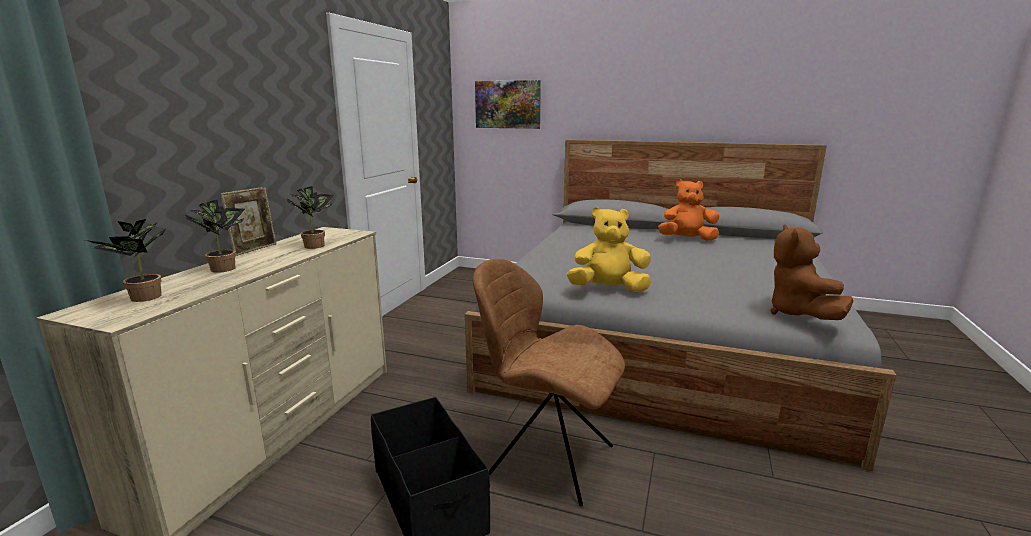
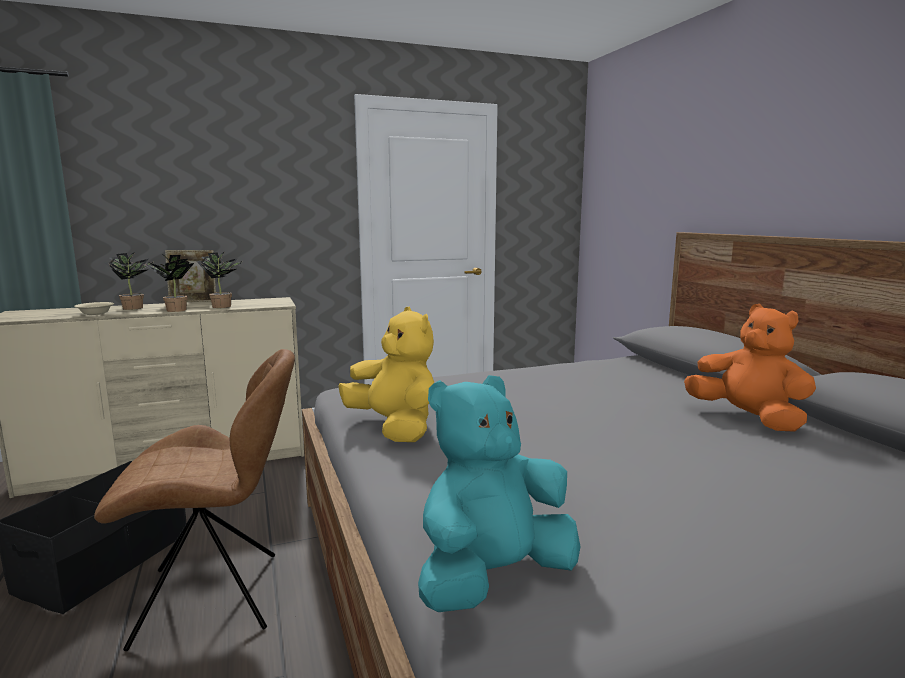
camera: 50 degrees right, 5 degrees down
potted plant [85,219,167,302] -> potted plant moved to [144,255,194,312]
brown chair [473,259,625,506] -> brown chair turned 90 degrees clockwise [94,349,295,651]
picture [475,80,541,129] -> none
brown plush toy [770,224,853,320] -> turquoise plush toy [418,375,580,612]
none -> beige bowl [74,302,114,315]

